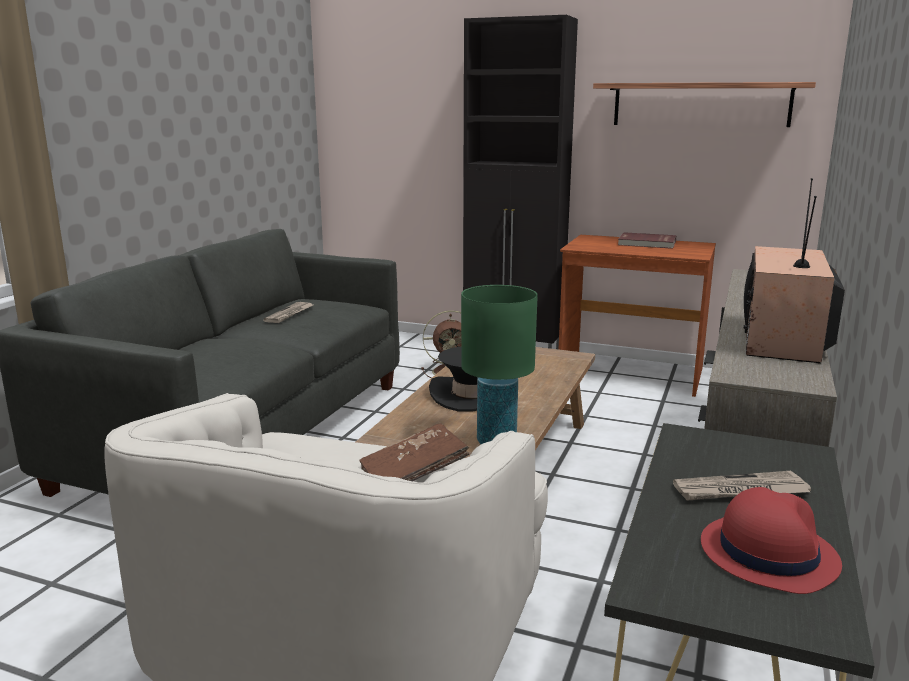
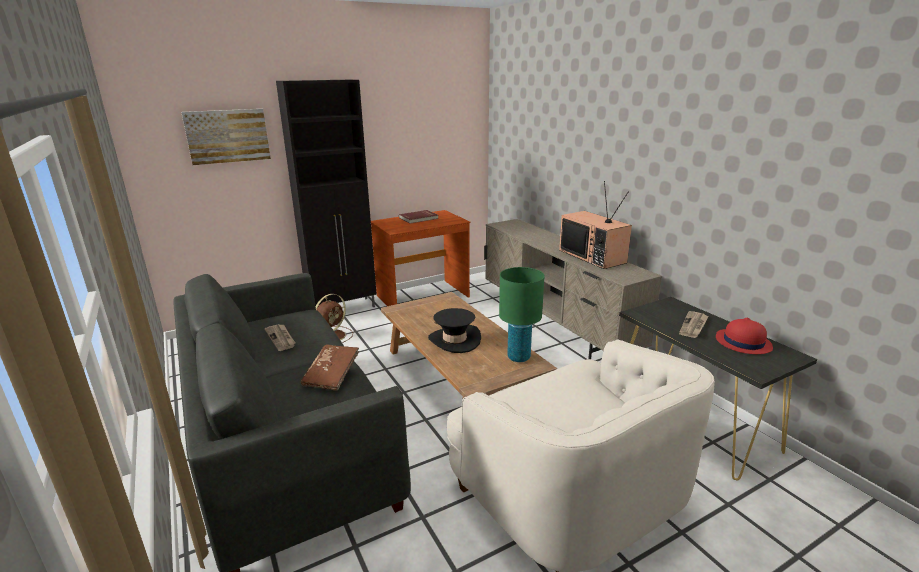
camera: 50 degrees left, 5 degrees up
brown book [360,423,469,481] -> brown book moved to [301,345,359,391]
shelf [593,82,816,127] -> none
none -> picture [181,109,271,165]

